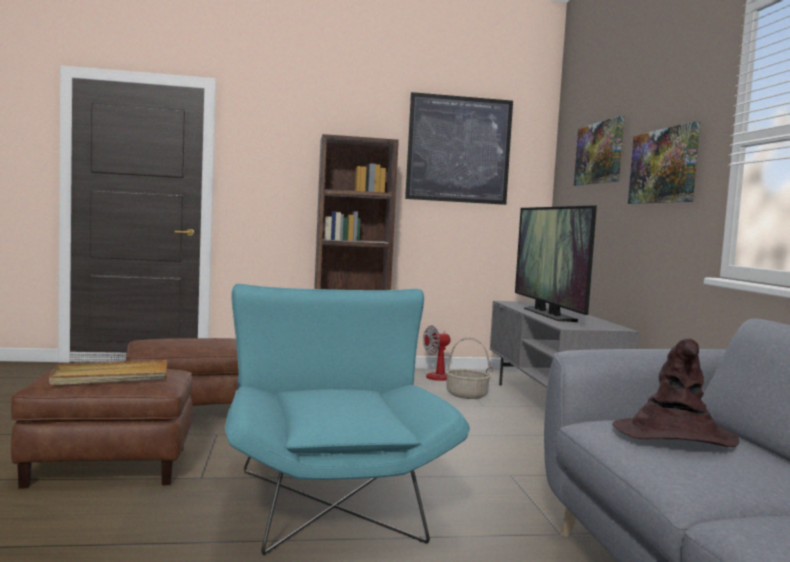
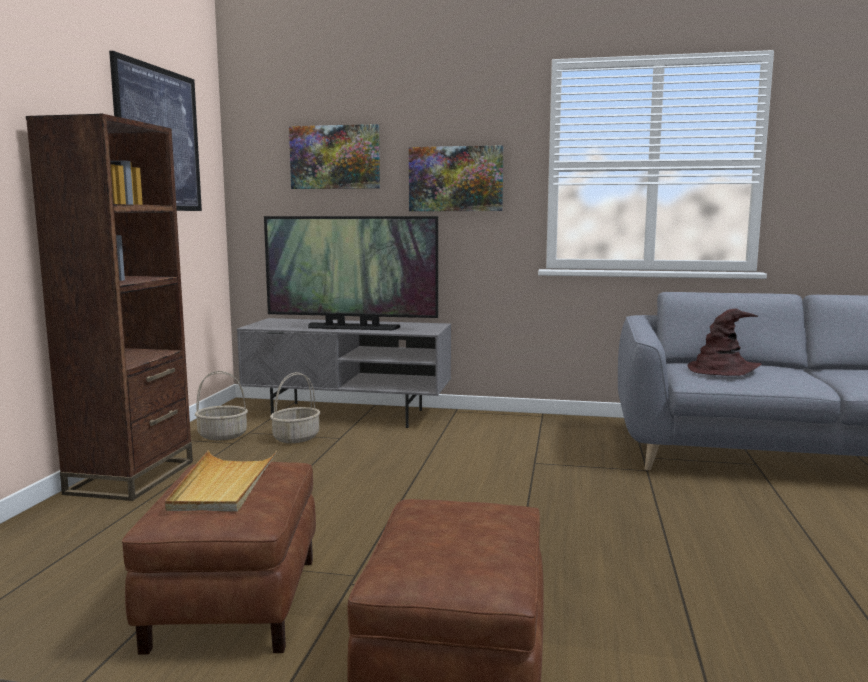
camera: 70 degrees left, 5 degrees up
beige tray [49,360,167,385] -> beige tray moved to [165,450,277,512]
turquoise armchair [225,284,470,555] -> none
fan [423,325,493,381] -> basket [195,371,248,440]

